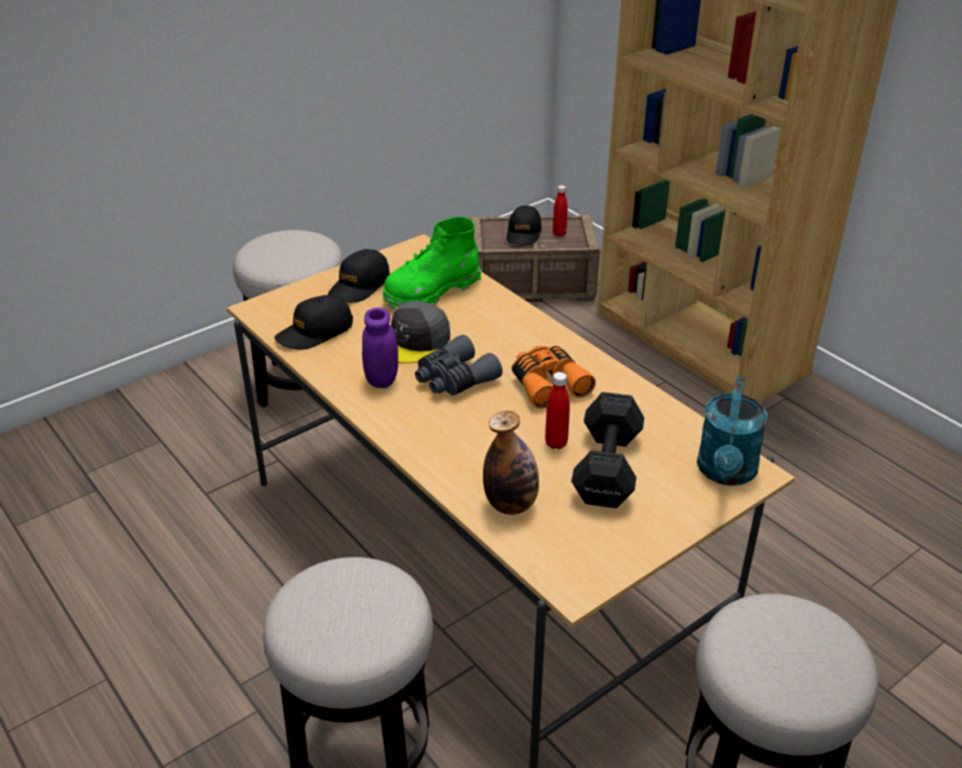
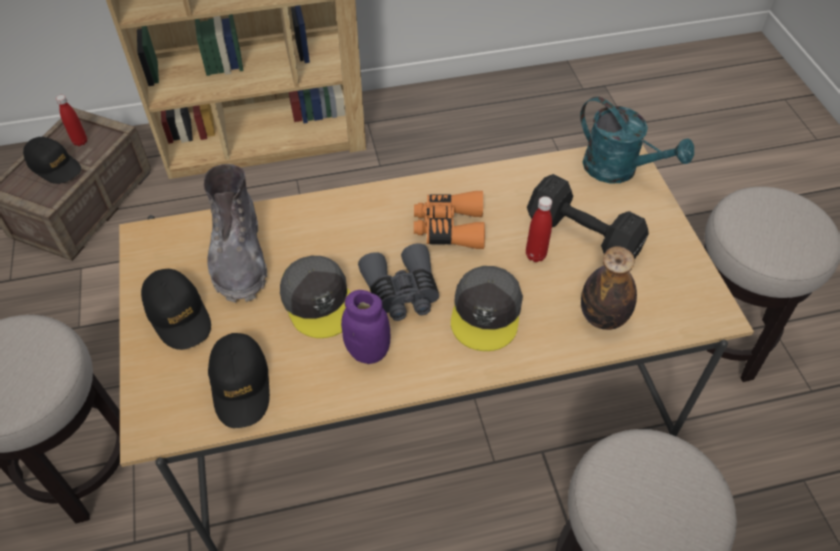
camera: 65 degrees left, 15 degrees up
green boot [382,216,481,310] -> grey boot [204,164,267,303]
none -> grey cap [451,266,523,351]

